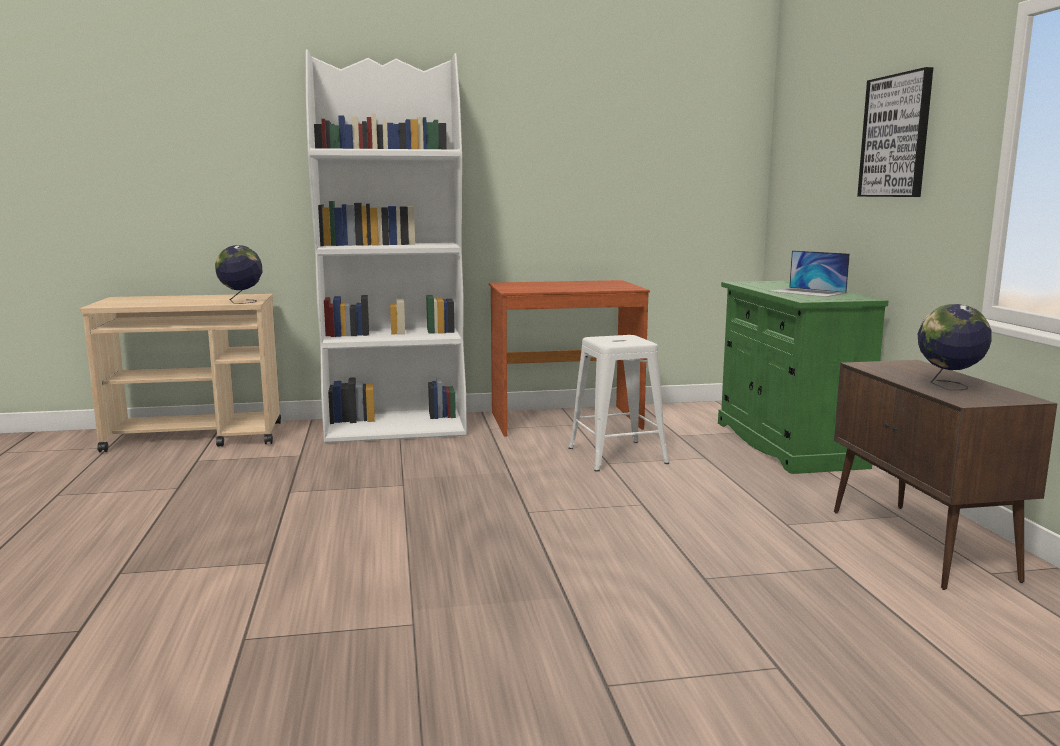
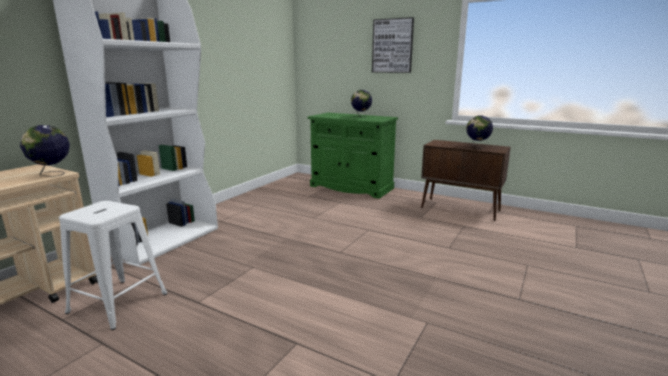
camera: 50 degrees left, 5 degrees up
brown desk [489,280,650,437] -> none
white stool [568,335,669,472] -> white stool moved to [59,201,168,330]
laptop [769,250,850,297] -> globe [351,90,372,118]

